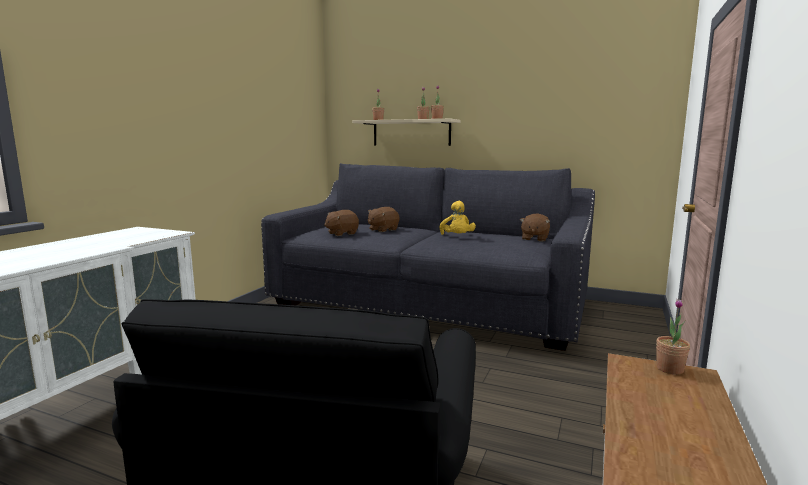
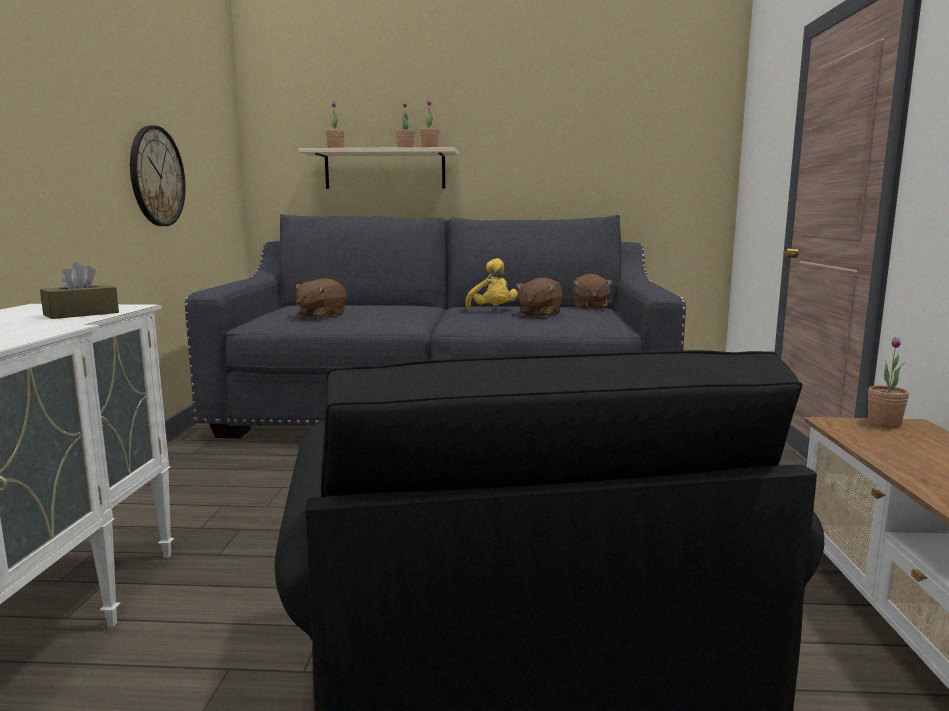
camera: 20 degrees left, 0 degrees up
brown plush toy [368,207,399,232] -> brown plush toy moved to [516,277,563,317]
none -> brown tissue box [40,262,119,319]
none -> wall clock [130,126,186,226]

